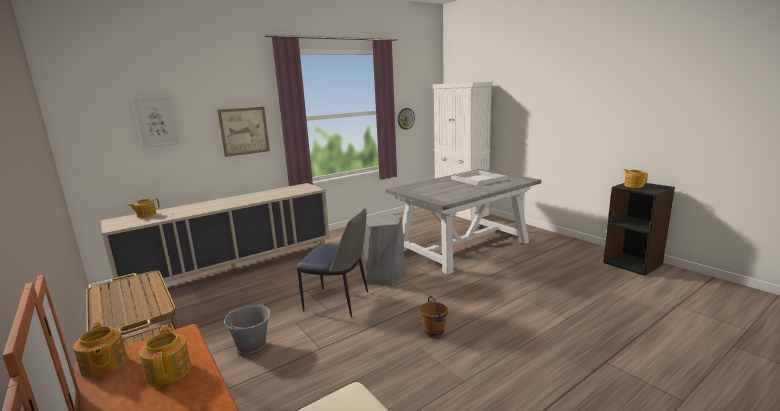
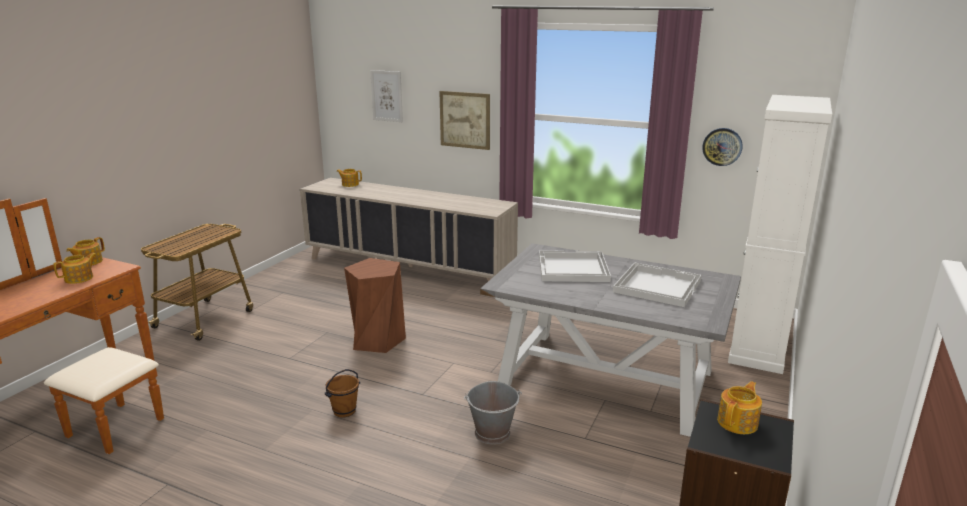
camera: 60 degrees right, 5 degrees up
grey bucket [224,302,271,358] -> grey bucket moved to [464,381,522,444]
chair [297,208,368,317] -> brown stool [344,258,406,353]
grey stool [363,213,406,286] -> none
none -> white tray [539,250,611,282]

